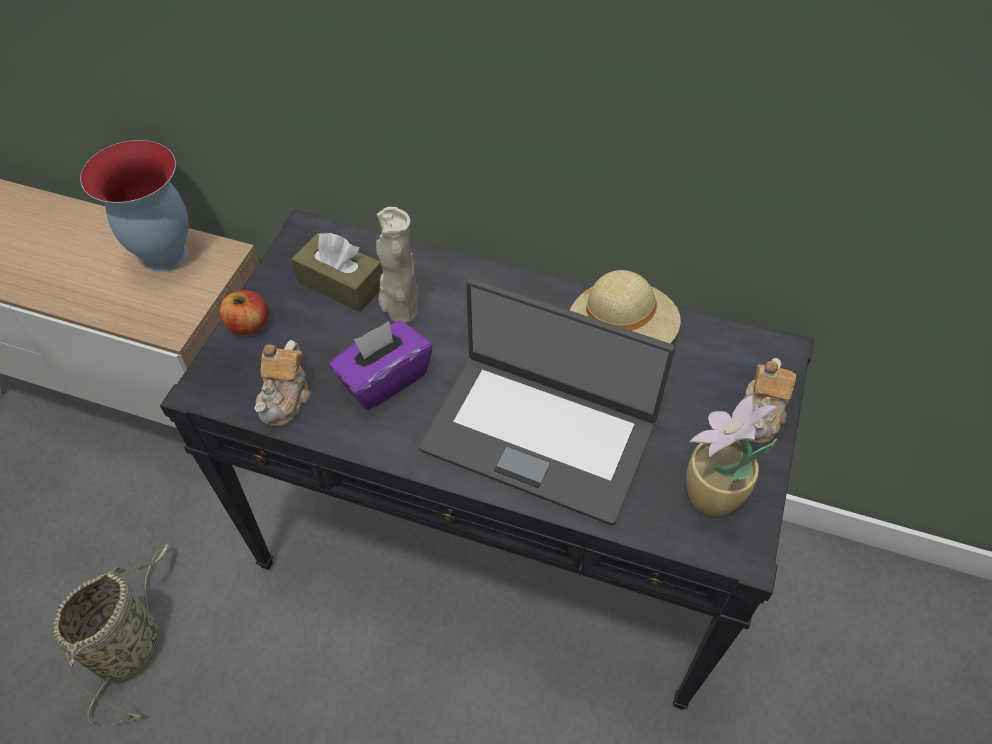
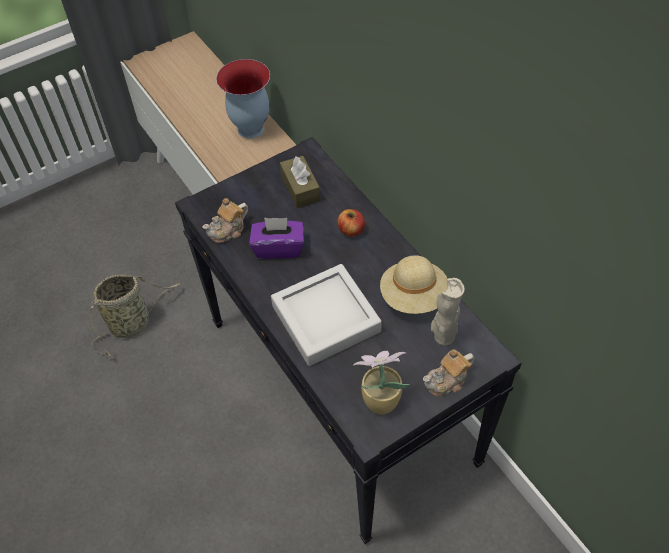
camera: 40 degrees right, 0 degrees up
apple [220,290,268,335] -> apple moved to [337,209,365,237]
beige vase [376,207,419,323] -> beige vase moved to [431,278,465,346]
laptop [419,278,675,525] -> grey tray [271,264,382,366]

